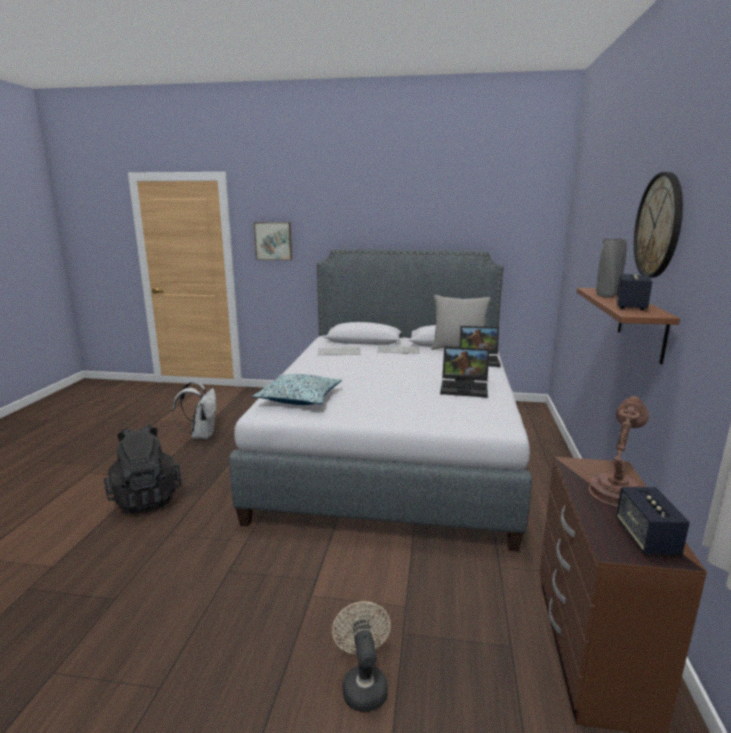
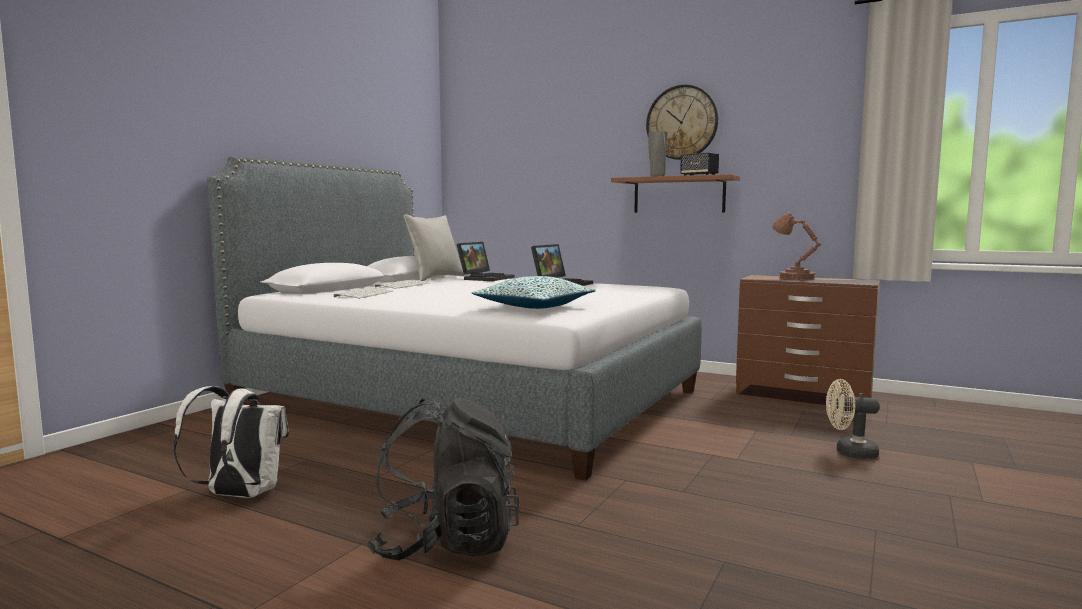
camera: 70 degrees left, 10 degrees down
picture [253,222,292,260] -> none
speaker [616,487,690,555] -> none

